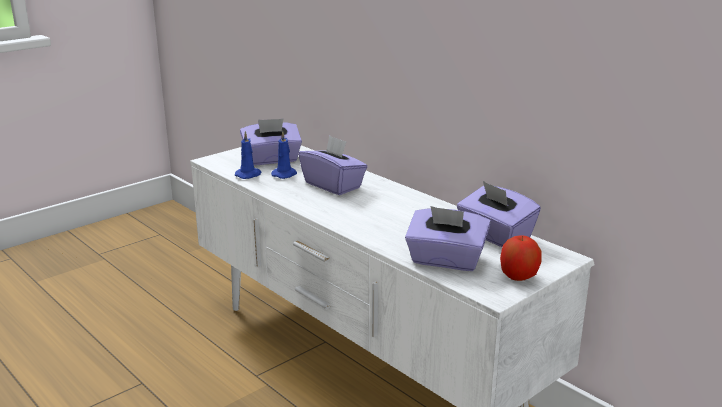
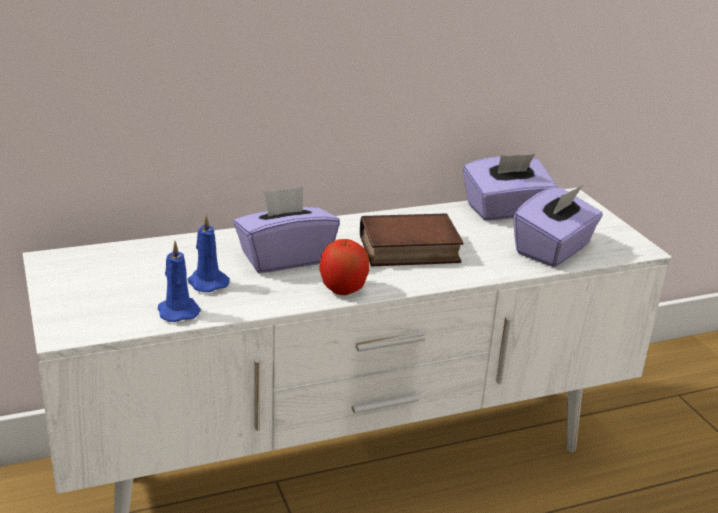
camera: 70 degrees left, 5 degrees up
purple tissue box [240,119,302,165] -> none
apple [500,235,542,281] -> apple moved to [320,239,369,295]
none -> book [360,214,464,266]

